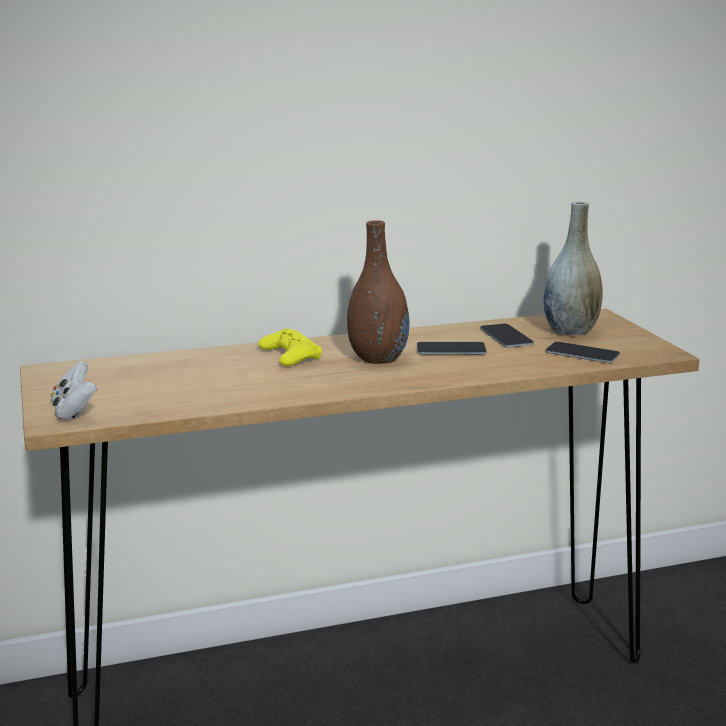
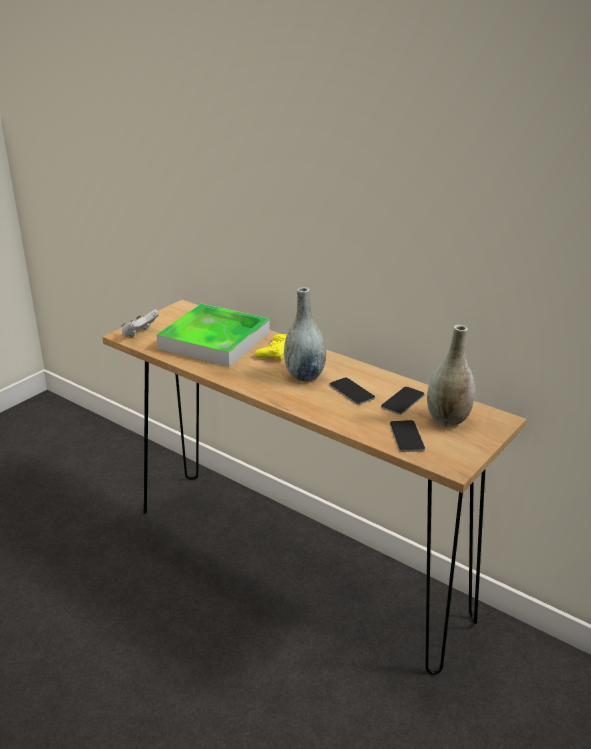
camera: 55 degrees right, 10 degrees up
brown vase [347,220,409,364] -> grey vase [284,287,326,382]
none -> tray [157,304,270,367]

